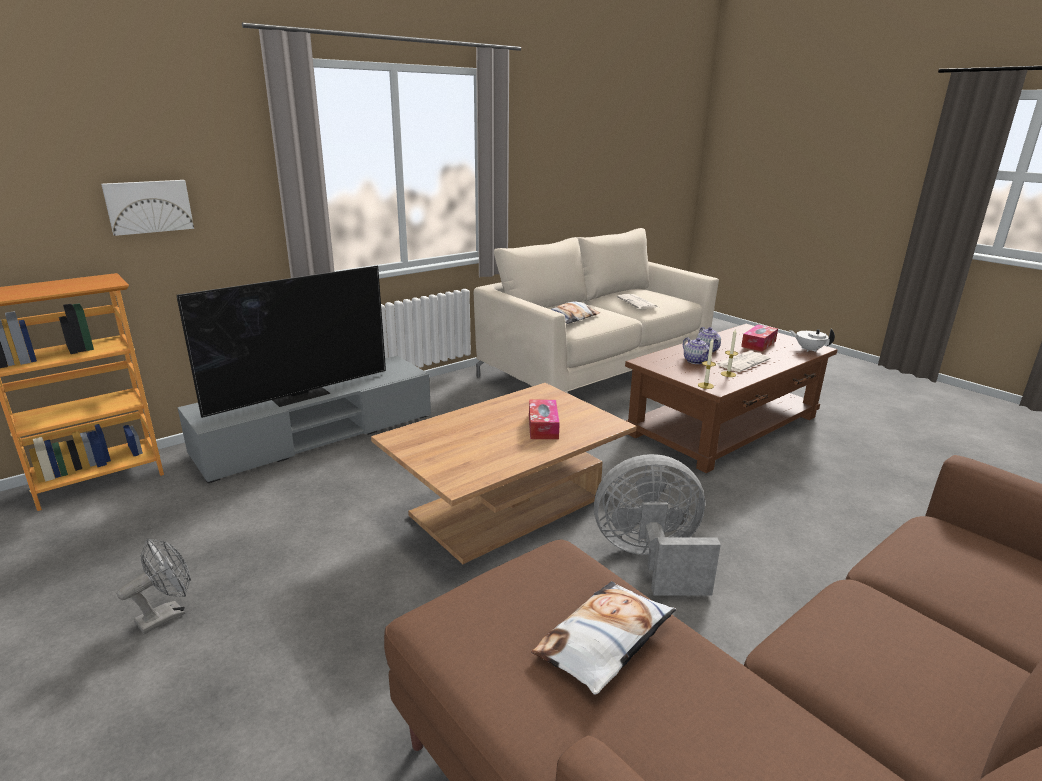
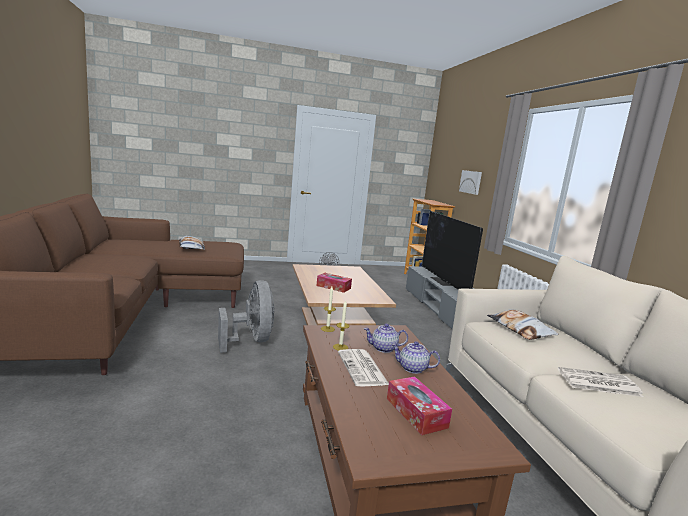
camera: 115 degrees right, 10 degrees down
grey fan [594,454,721,596] -> grey fan turned 45 degrees counterclockwise [218,280,275,353]
white teapot [789,329,835,352] -> none

